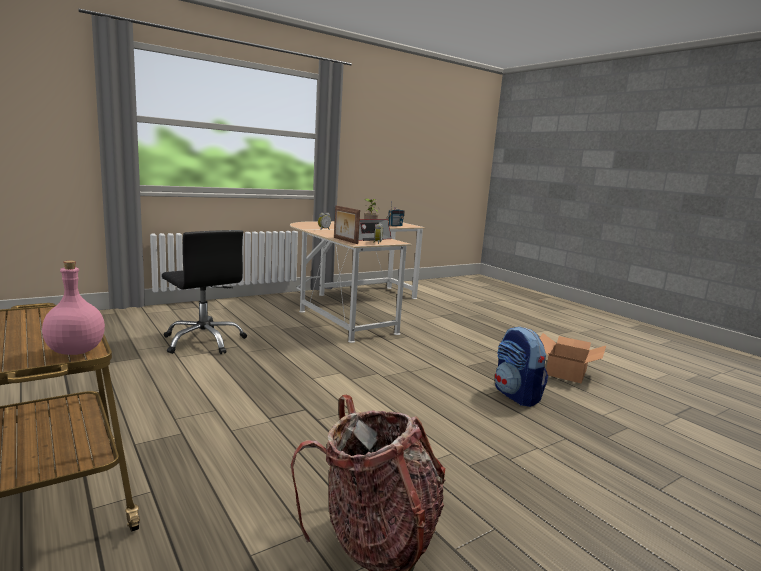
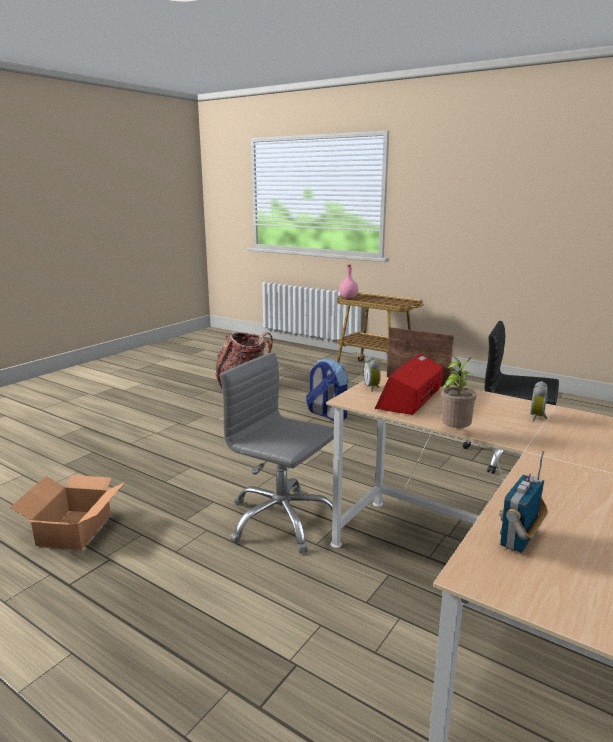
camera: 160 degrees right, 5 degrees up
backpack [495,327,548,407] -> backpack moved to [306,359,348,421]
none -> grey office chair [220,352,334,553]

